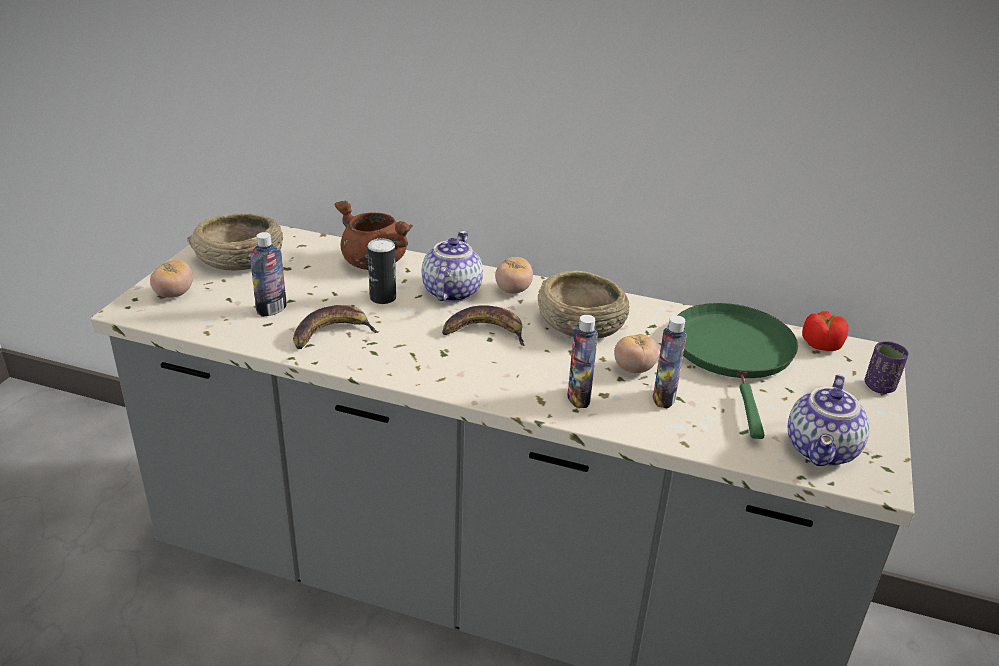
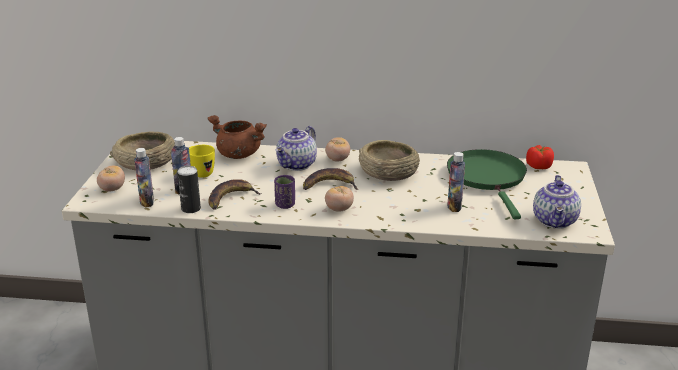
camera: 10 degrees left, 5 degrees down
can [367,238,396,304] -> can moved to [177,166,201,213]
teapot [422,231,483,302] -> teapot turned 150 degrees counterclockwise [276,126,317,171]
bottle [567,315,598,408] -> bottle moved to [134,148,154,207]
tomato [614,334,659,373] -> tomato moved to [325,186,354,212]
purple cup [865,341,908,394] -> purple cup moved to [274,175,295,209]
none -> yellow mug [189,145,215,178]

